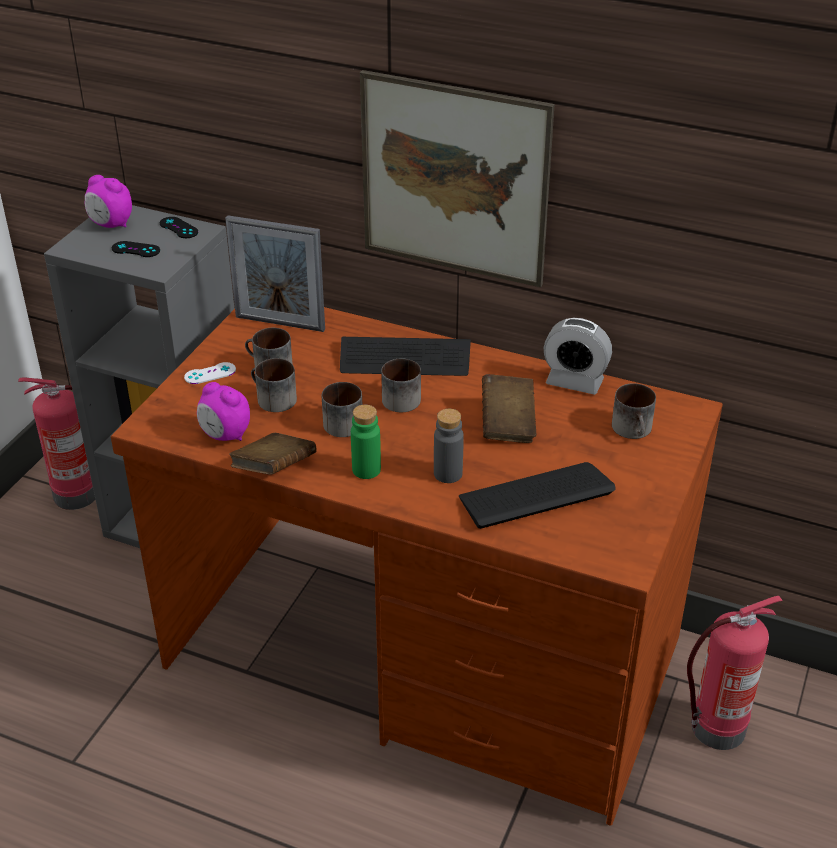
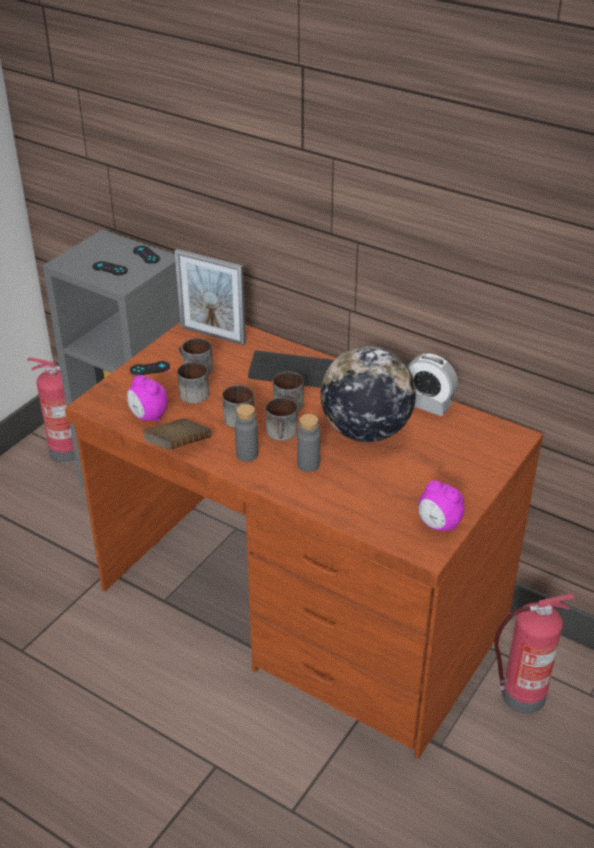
camera: 10 degrees right, 0 degrees up
alarm clock [85,175,132,228] -> alarm clock moved to [418,480,464,531]
white game controller [184,362,236,384] -> black game controller [130,361,170,375]
green bottle [351,405,381,479] -> grey bottle [235,404,258,462]
picture [360,70,555,287] -> none
keyboard [459,462,616,529] -> none
brown book [482,374,536,443] -> globe [320,346,416,442]
mug [612,383,656,439] -> mug moved to [266,397,298,441]

